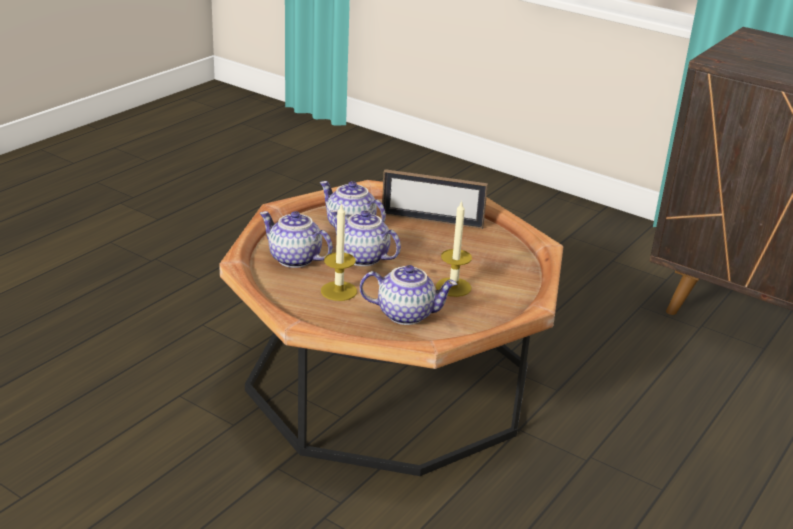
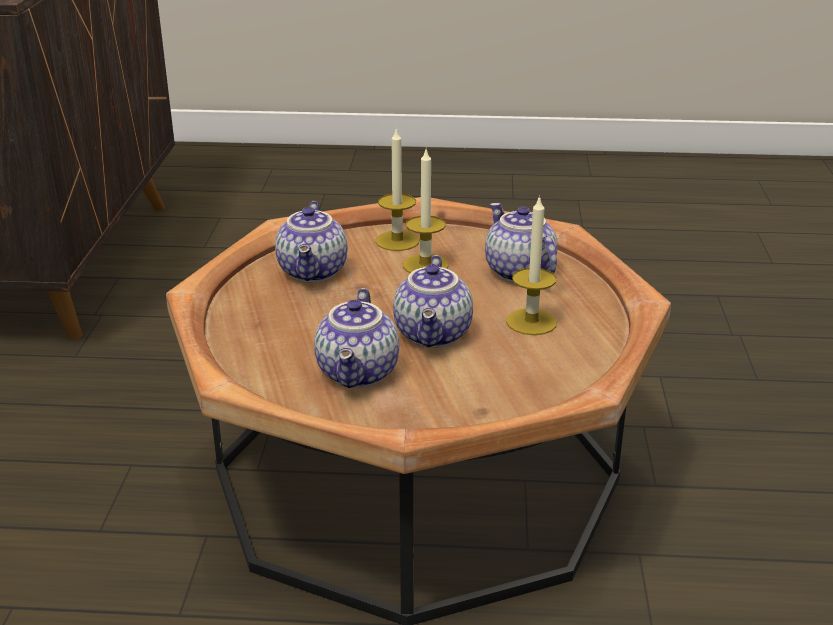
camera: 120 degrees left, 0 degrees up
teapot [260,211,333,268] -> teapot moved to [275,201,347,282]
picture frame [382,169,488,229] -> none
none -> candle [375,127,420,251]

